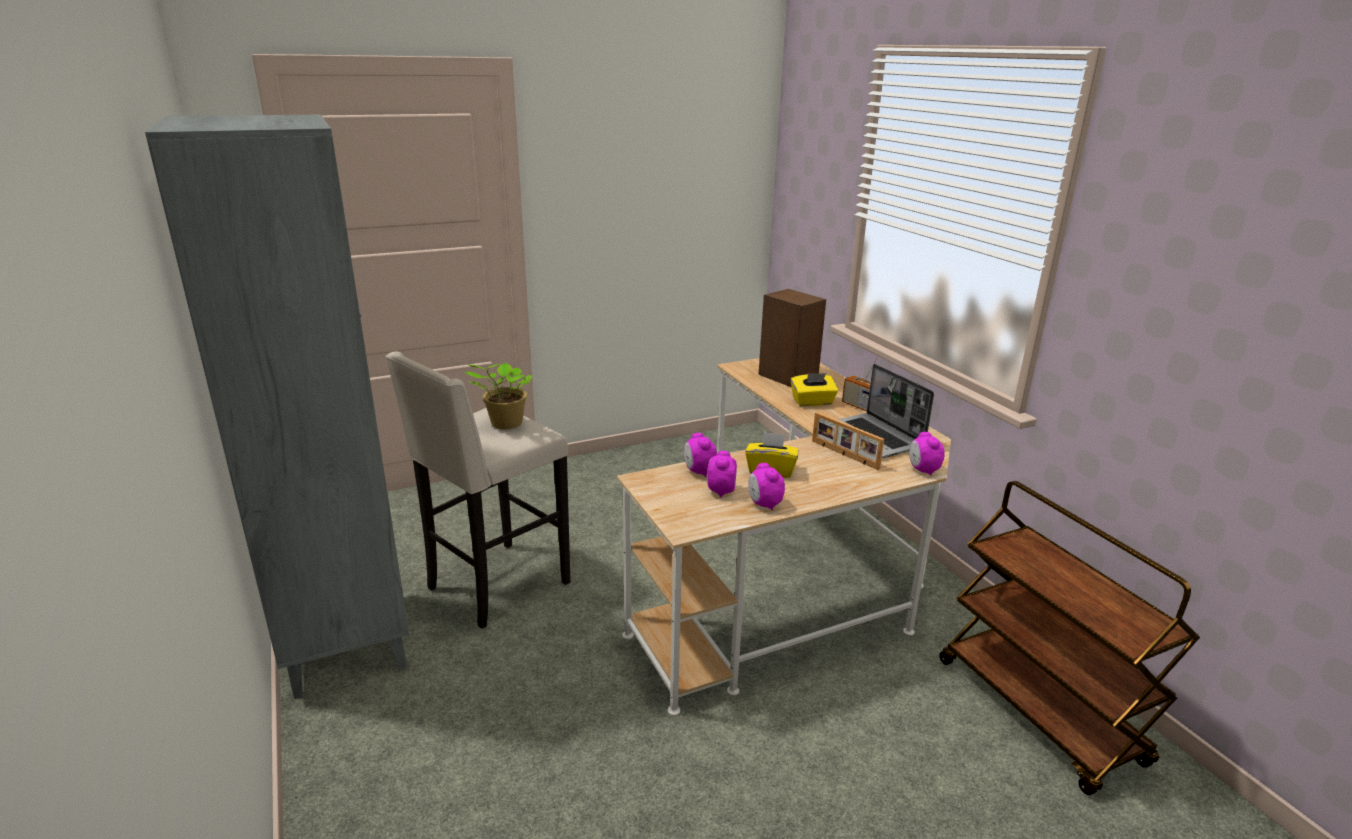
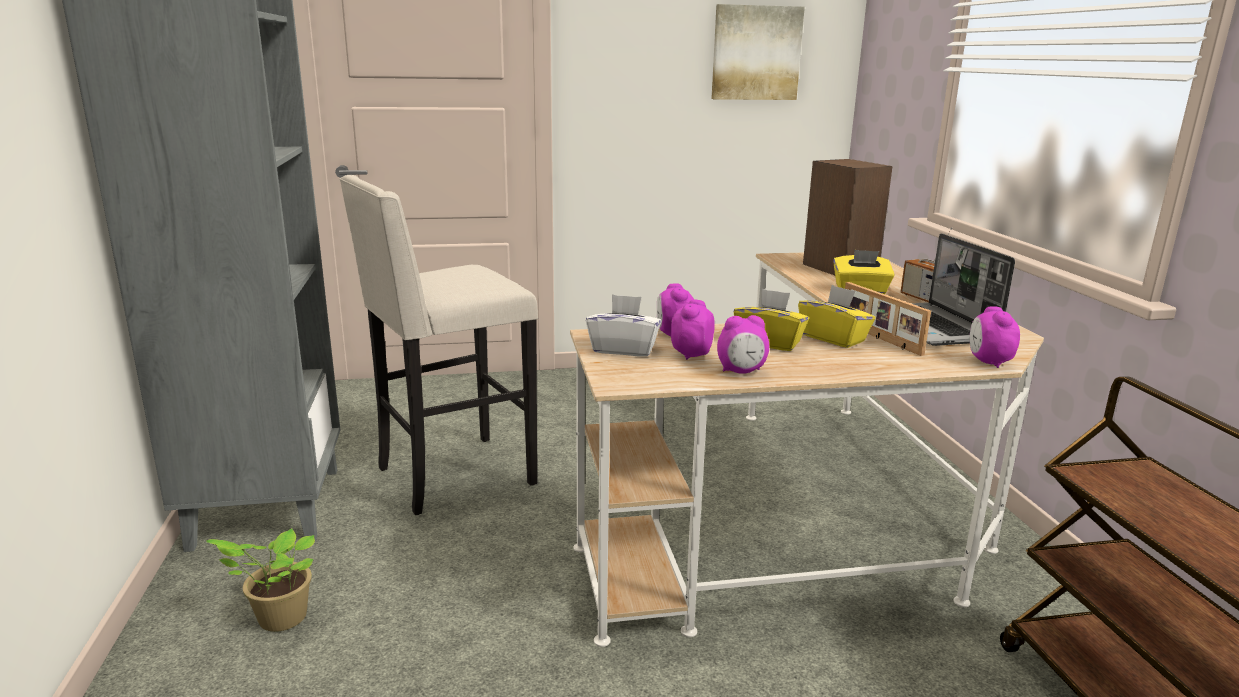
camera: 15 degrees right, 5 degrees down
potted plant [465,363,533,429] -> potted plant moved to [206,528,315,632]
alarm clock [748,463,785,510] -> alarm clock turned 90 degrees counterclockwise [717,315,770,374]
none -> white tissue box [586,294,661,357]
none -> picture [711,4,805,100]
none -> yellow tissue box [798,285,875,348]

